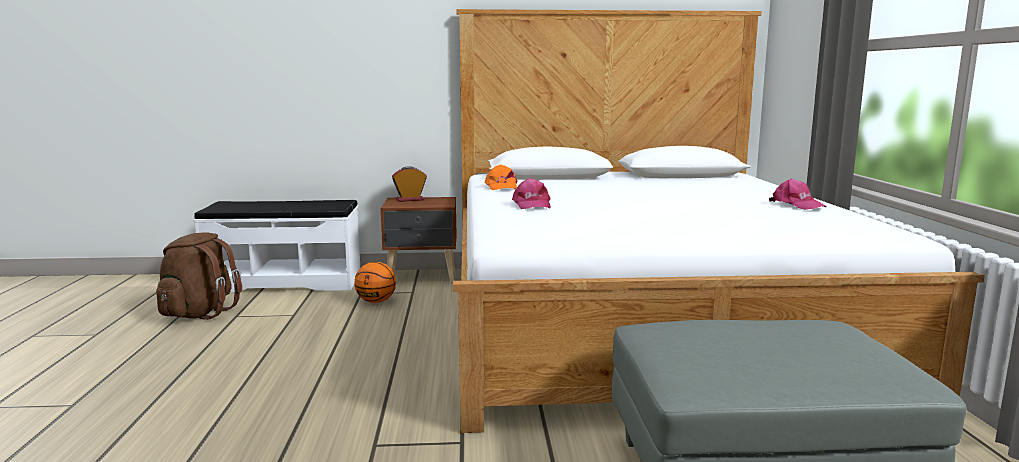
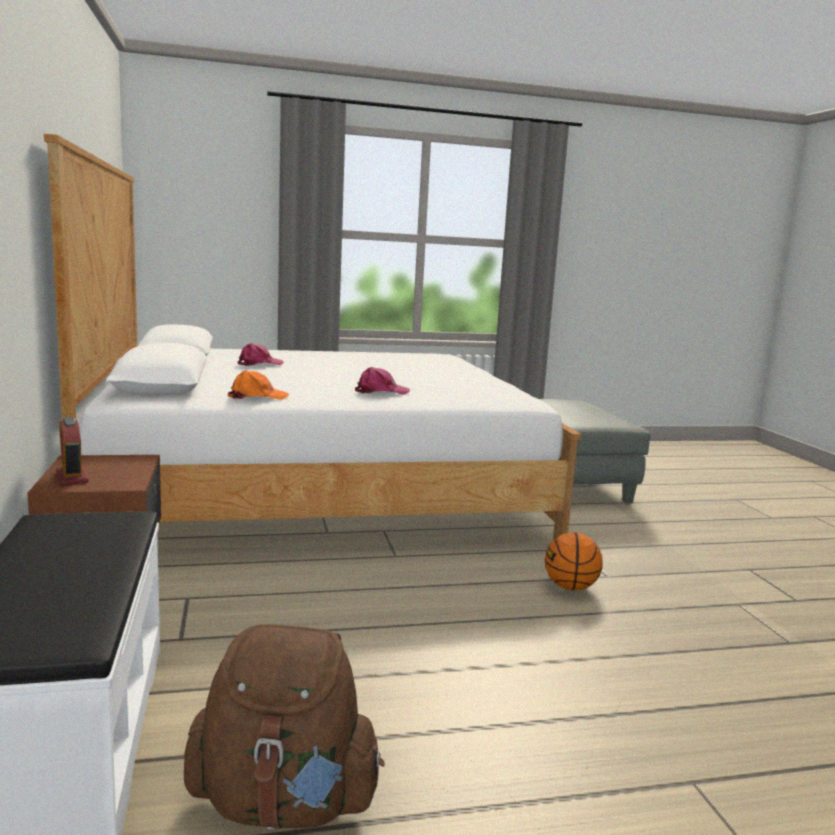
camera: 100 degrees left, 0 degrees up
basketball [354,262,396,303] -> basketball moved to [545,532,603,591]
pink cap [769,179,827,210] -> pink cap moved to [238,343,284,366]

